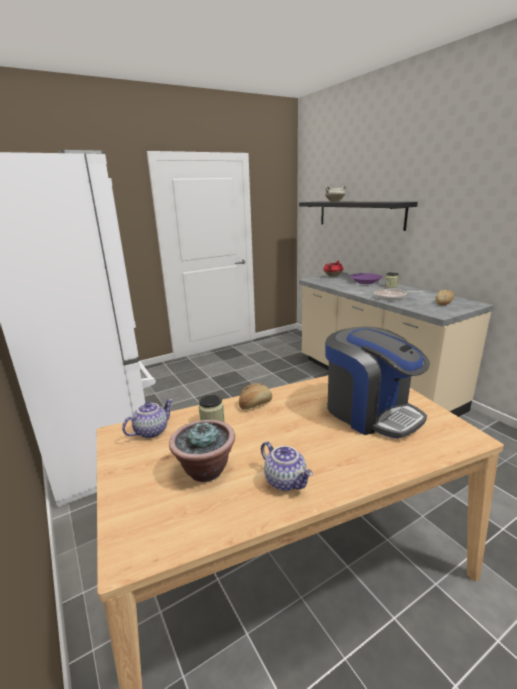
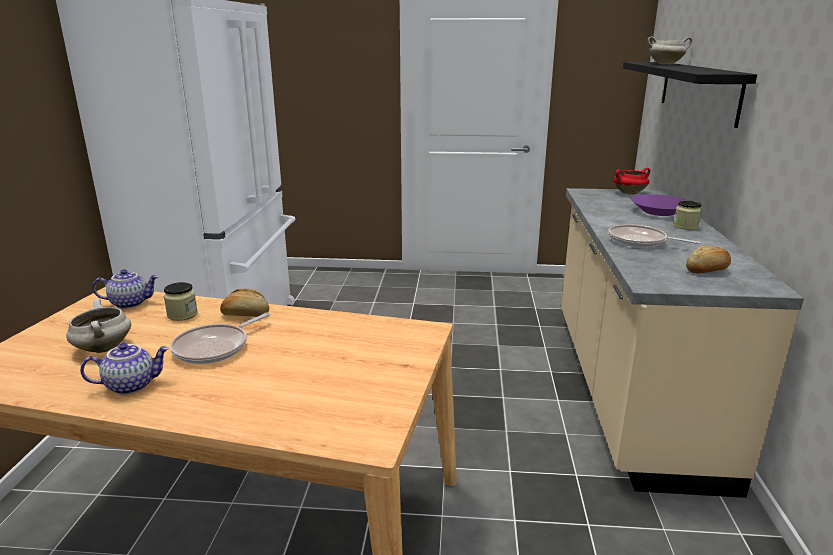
camera: 35 degrees right, 0 degrees up
potted plant [169,420,235,482] -> white cooking pot [66,299,131,353]
teapot [261,441,313,491] -> teapot turned 105 degrees counterclockwise [80,343,169,395]
coffee machine [325,326,430,439] -> none
none -> frying pan [170,312,271,364]

